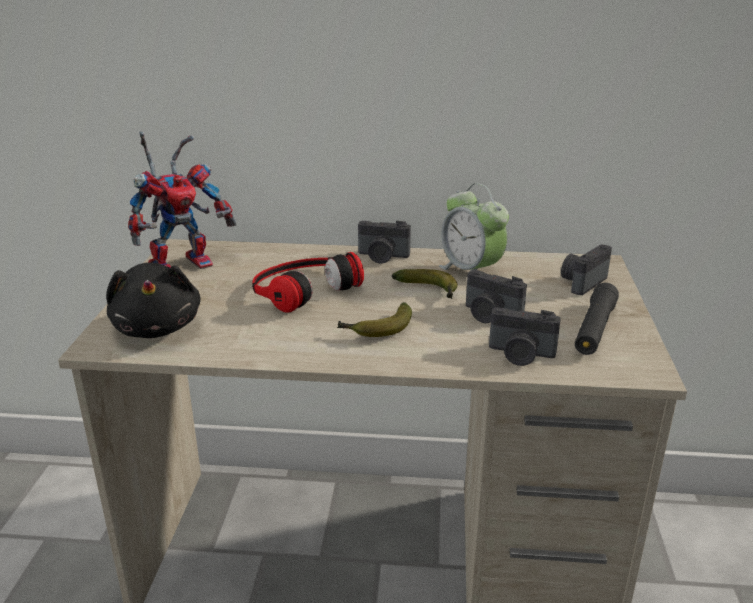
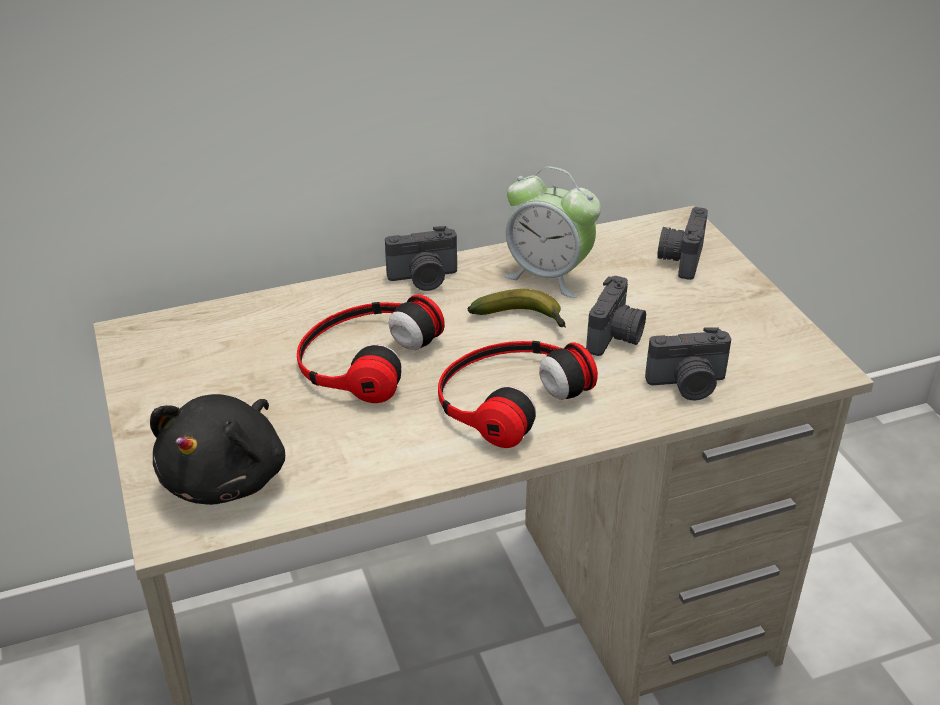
camera: 25 degrees left, 10 degrees up
black plush toy [106,262,201,338] -> black plush toy turned 60 degrees clockwise [150,394,285,505]
toy robot [128,132,236,269] -> none
banana [337,302,412,337] -> headphones [438,341,598,448]
camera [466,270,527,323] -> camera turned 75 degrees counterclockwise [586,276,646,356]
black flashlight [575,283,619,355] -> none

